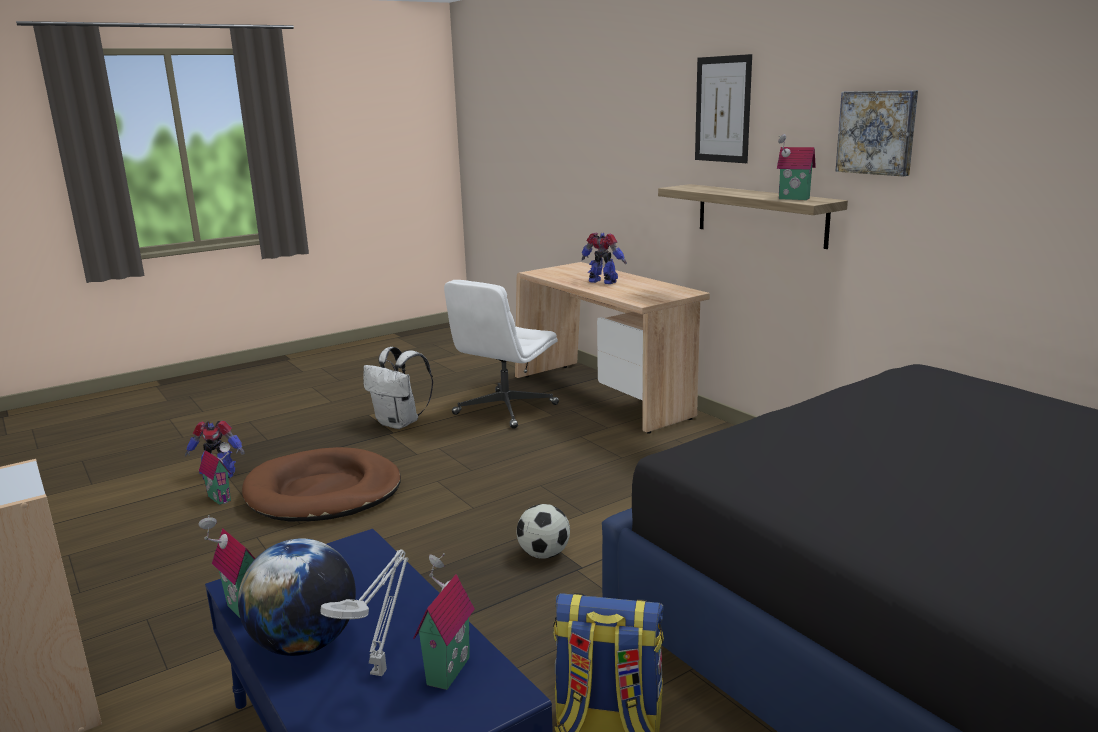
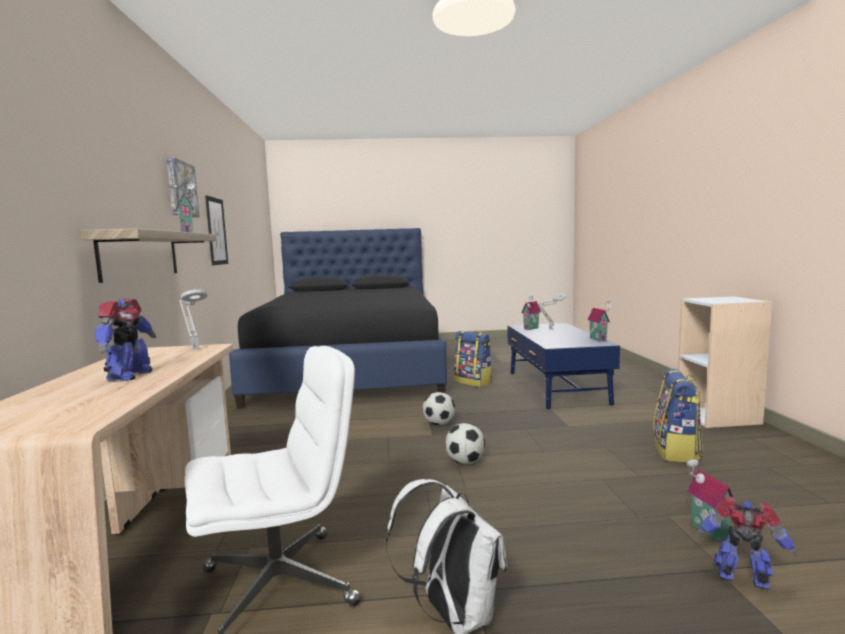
camera: 150 degrees left, 10 degrees down
globe [238,538,356,656] -> none
brown dog bed [242,447,401,521] -> none
toy robot [582,232,627,284] -> toy robot turned 150 degrees counterclockwise [95,299,156,381]
picture [695,54,752,163] -> picture moved to [205,195,228,265]
none -> grey table lamp [179,290,208,350]
none -> football [445,423,485,464]
none -> backpack [653,369,703,463]

